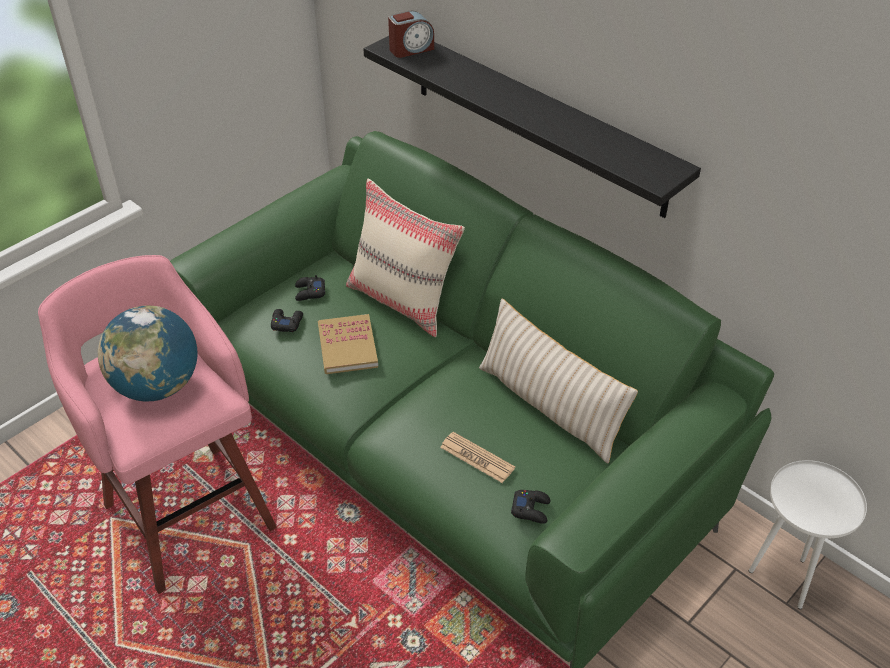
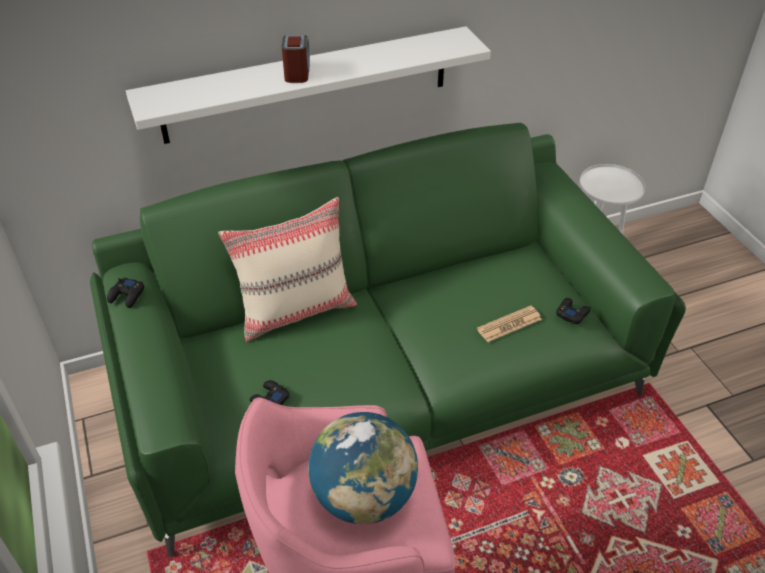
camera: 65 degrees left, 0 degrees up
black game controller [295,275,325,301] -> black game controller moved to [107,278,144,308]
book [318,314,378,374] -> none
black shelf [363,36,701,218] -> white shelf [126,26,491,144]
alarm clock [388,11,434,58] -> alarm clock moved to [282,35,310,83]
beige pillow [479,299,638,463] -> none

